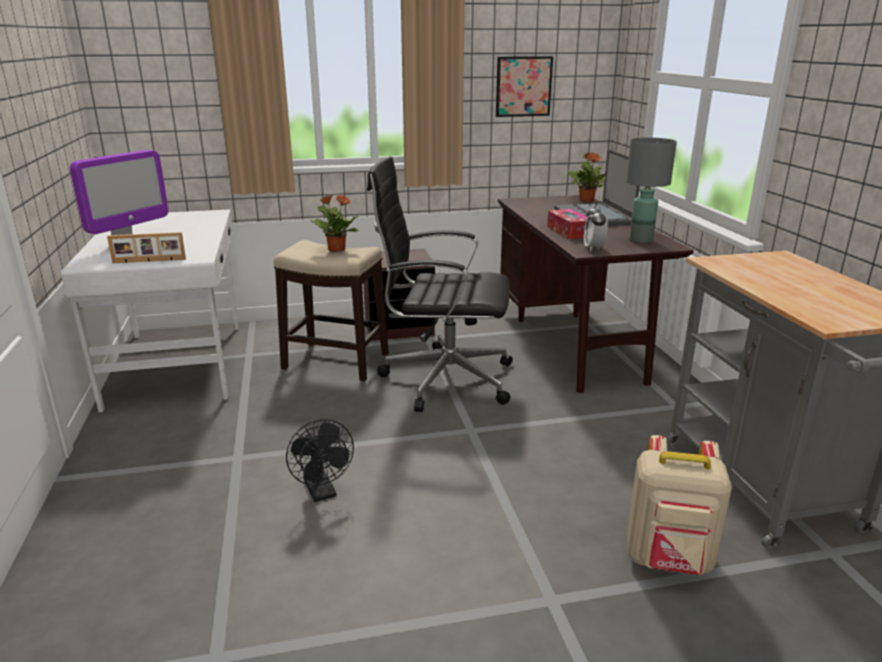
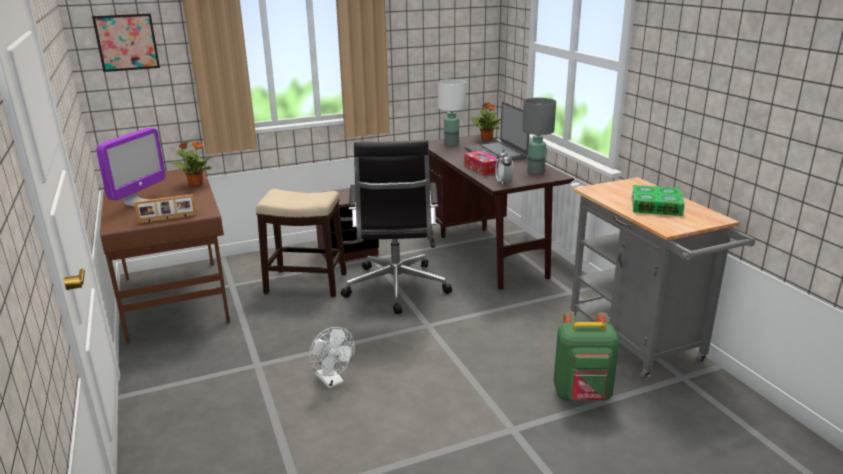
camera: 10 degrees left, 0 degrees up
white desk [61,209,239,412] -> brown desk [100,167,230,344]
black fan [286,419,354,502] -> white fan [309,327,355,389]
potted plant [310,195,360,252] -> potted plant moved to [171,141,213,187]
black office chair [367,156,513,412] -> black office chair turned 90 degrees counterclockwise [341,140,452,314]
picture [496,56,553,117] -> picture moved to [92,14,160,72]
beige backpack [627,435,732,575] -> green backpack [554,312,619,401]
none -> white table lamp [438,79,466,146]
none -> book [631,185,685,216]

